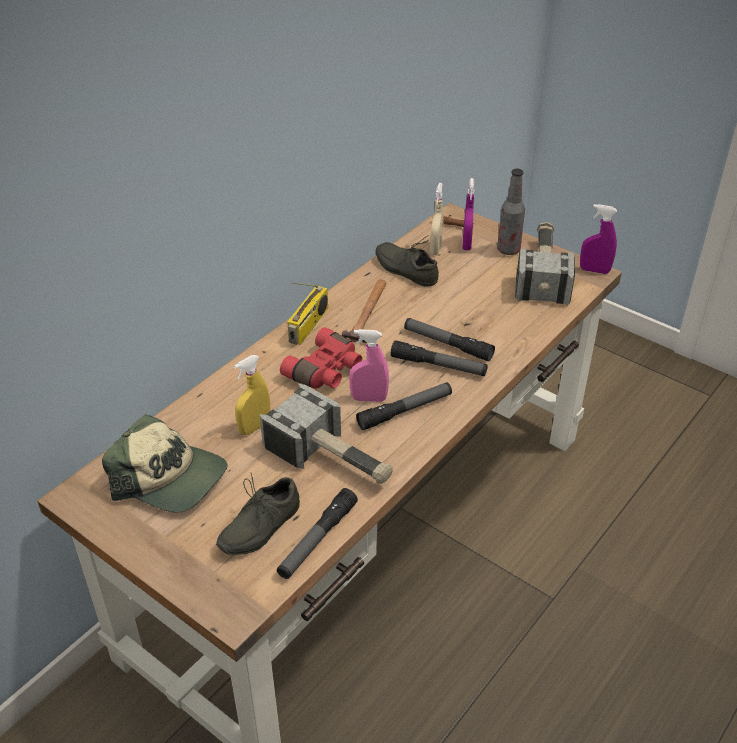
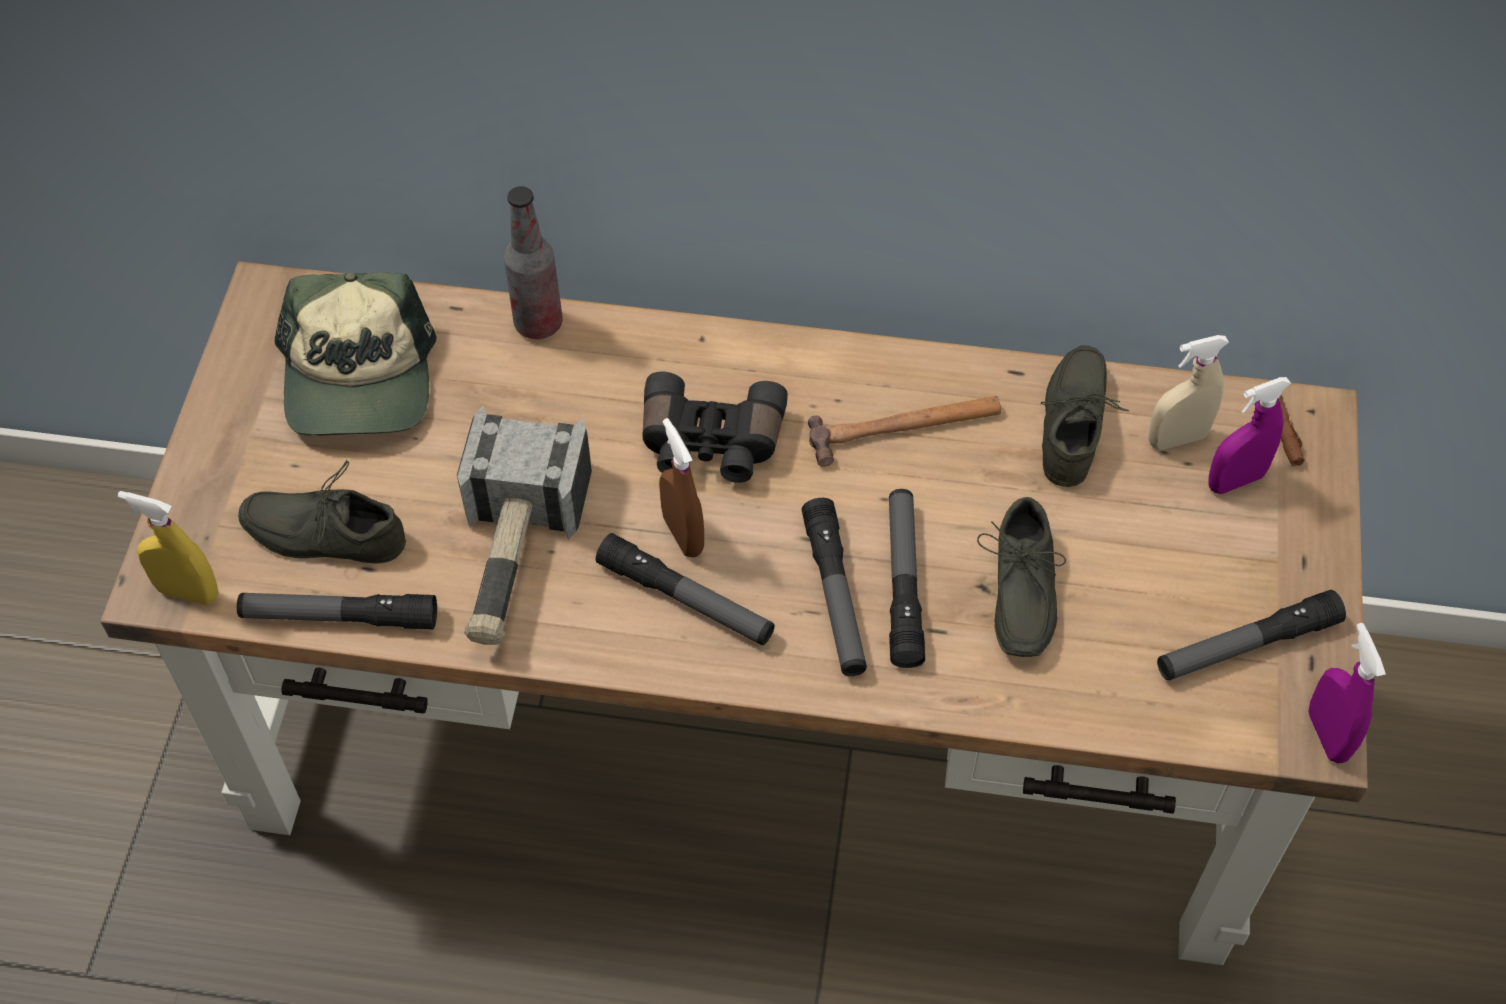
camera: 60 degrees right, 15 degrees up
yellow spray bottle [234,355,270,435] -> yellow spray bottle moved to [118,491,219,605]
red binoculars [280,327,362,389] -> black binoculars [642,372,788,483]
radio [287,283,328,345] -> none
pink spray bottle [349,329,389,402] -> brown spray bottle [659,418,704,558]
bottle [497,169,525,255] -> bottle moved to [504,186,563,339]
hammer [515,222,575,306] -> flashlight [1157,590,1346,680]
none -> grey shoe [977,497,1066,657]

